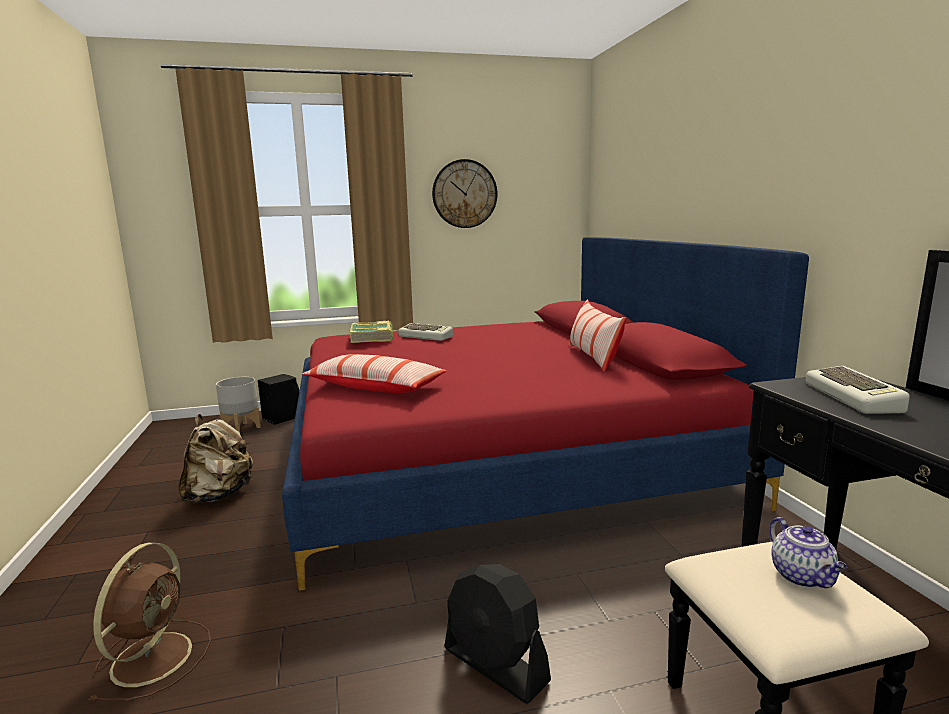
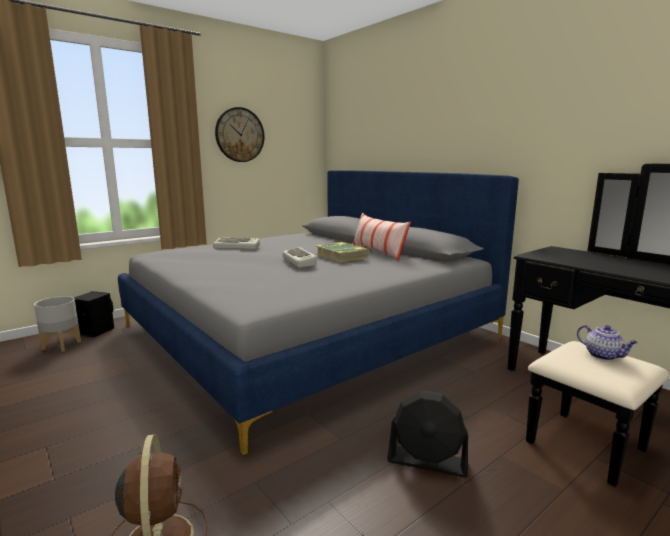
camera: 25 degrees left, 0 degrees up
beige backpack [178,414,253,503] -> none
red bed [282,237,809,591] -> grey bed [118,170,519,455]
pillow [303,354,446,393] -> none
book [350,321,394,343] -> book moved to [316,242,369,262]
keyboard [806,366,910,414] -> keyboard moved to [283,247,317,268]

